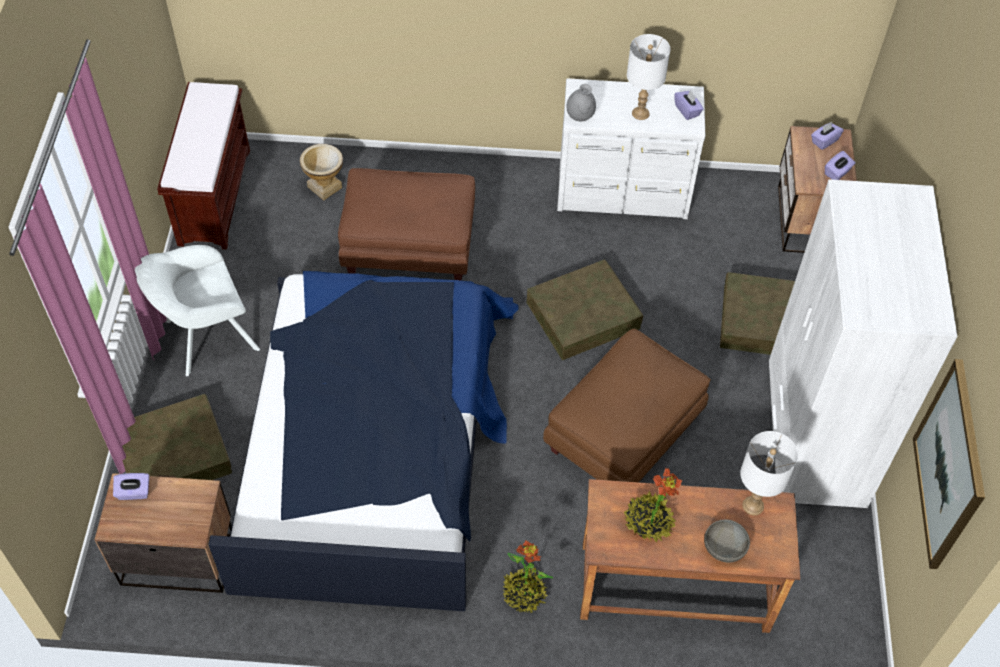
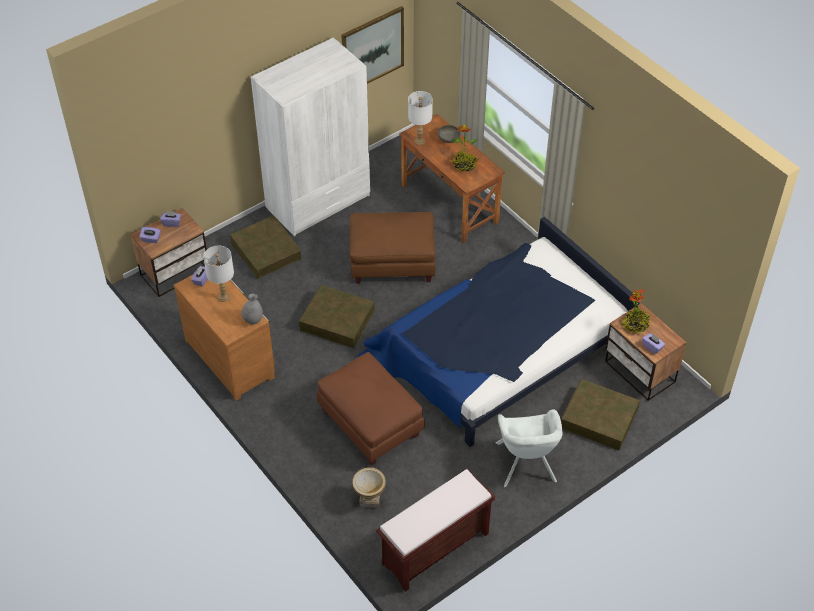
camera: 130 degrees left, 5 degrees down
white armchair [135,245,260,377] -> white armchair turned 60 degrees clockwise [495,409,562,488]
potted plant [503,541,554,613] -> potted plant moved to [621,289,651,334]
white dresser [557,78,705,219] -> brown dresser [174,264,275,400]

